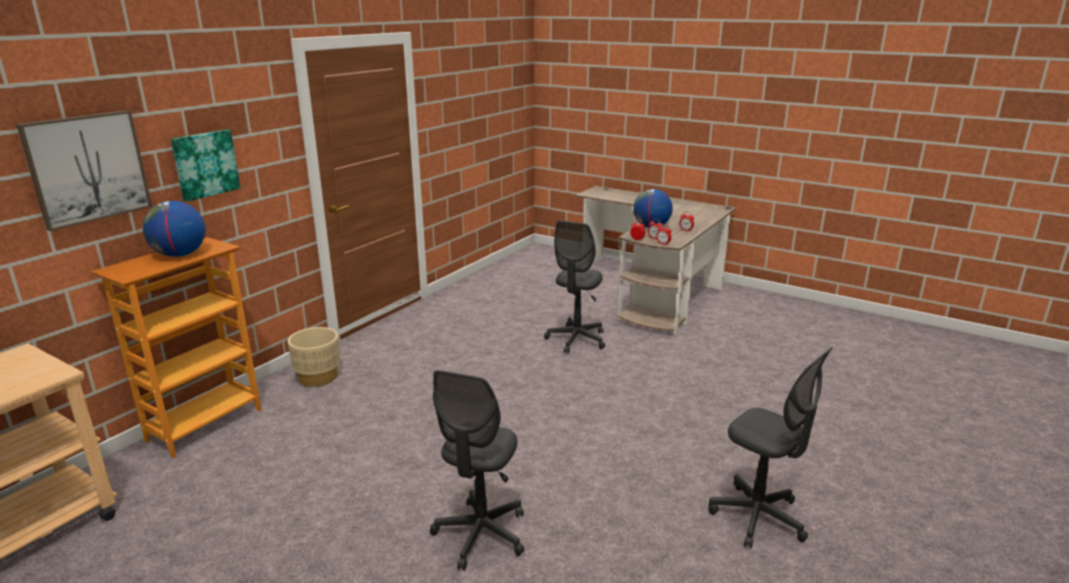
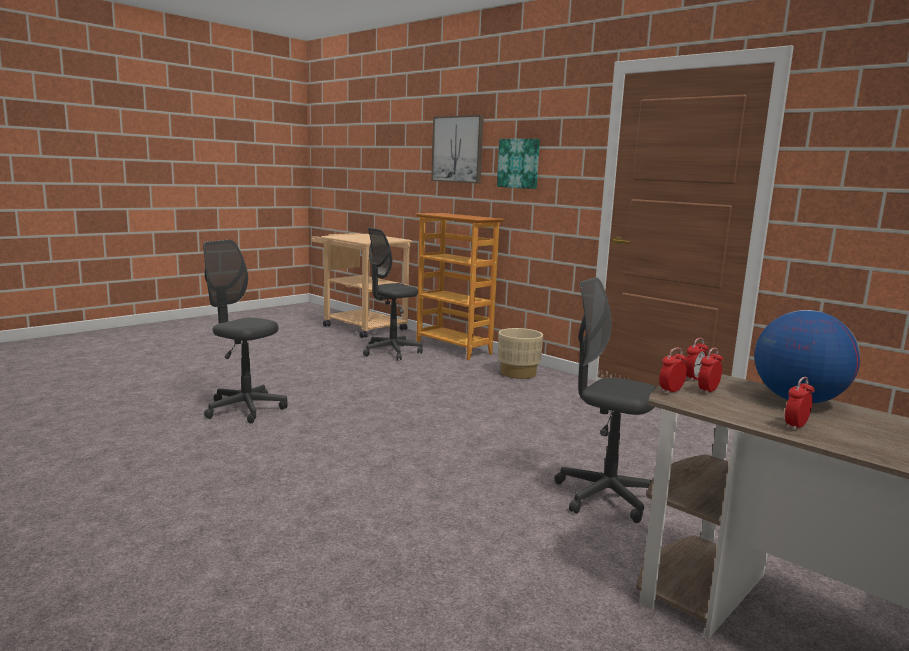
camera: 100 degrees right, 10 degrees down
globe [143,201,206,257] -> none
grey office chair [708,347,833,548] -> grey office chair moved to [363,227,423,360]

